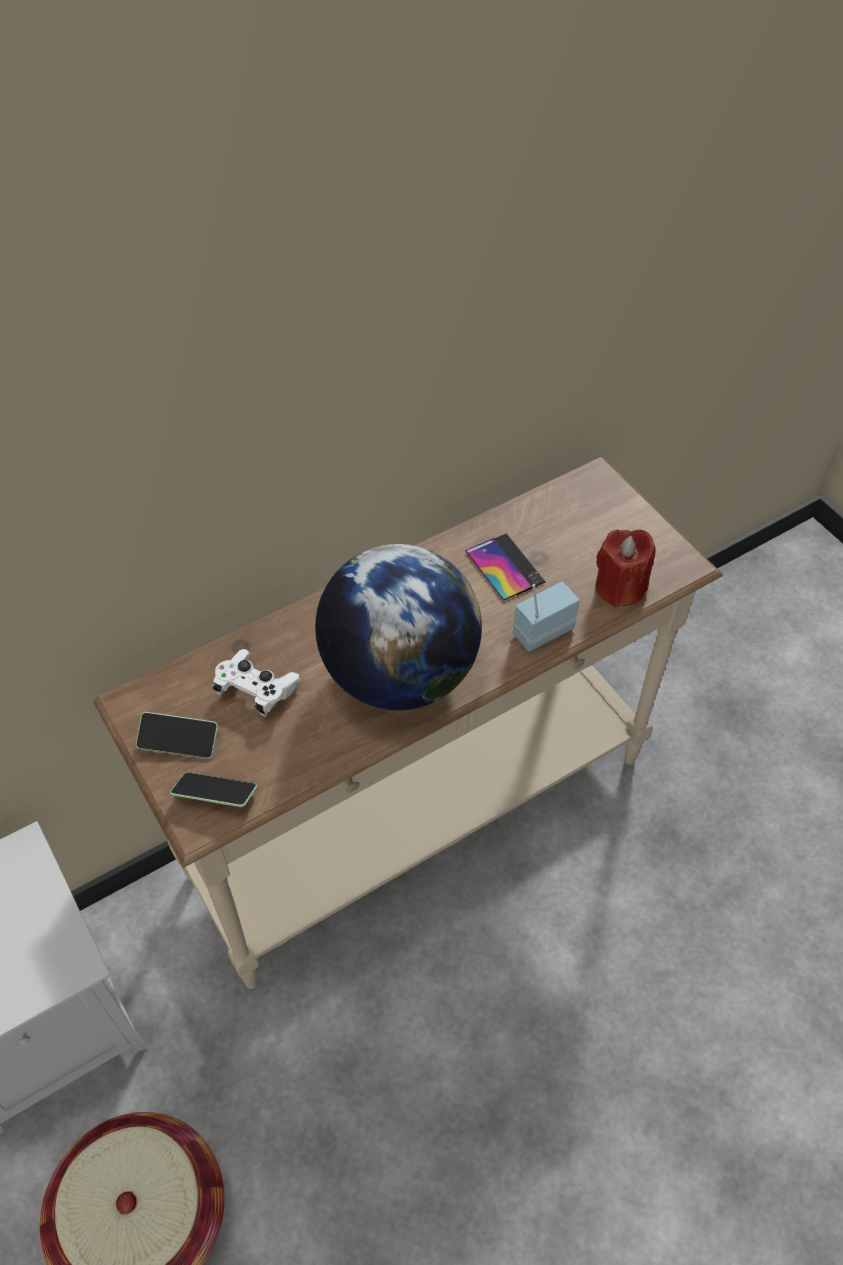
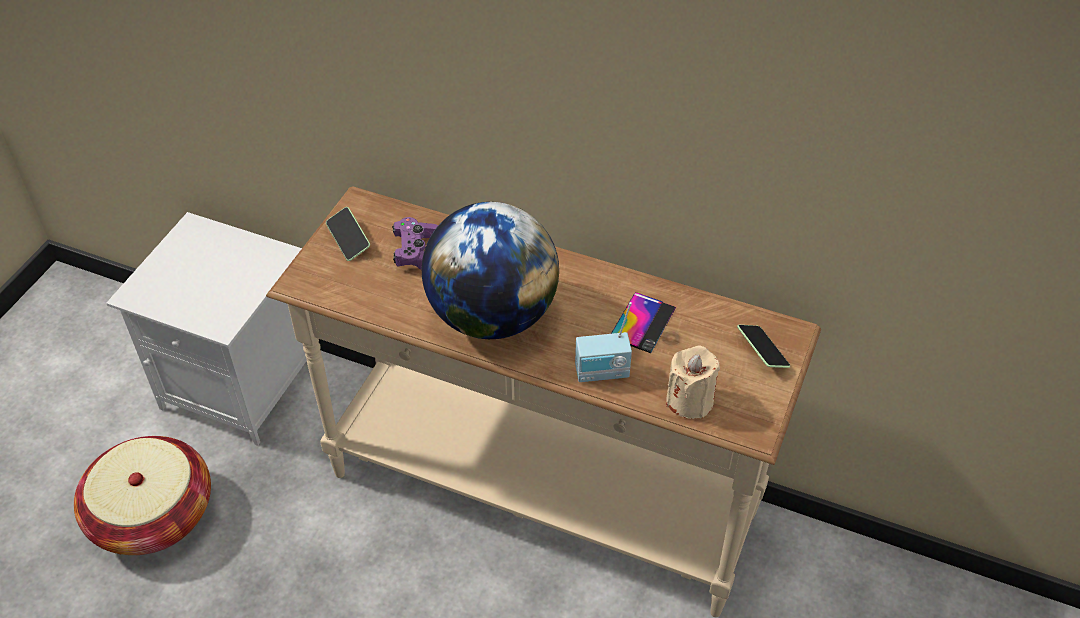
camera: 55 degrees right, 5 degrees down
phone [170,772,257,807] -> phone moved to [737,325,790,368]
white game controller [213,649,301,717] -> purple game controller [392,217,438,270]
radio [513,582,580,652] -> radio turned 150 degrees clockwise [575,302,632,382]
red candle [595,530,655,607] -> beige candle [666,345,720,419]

